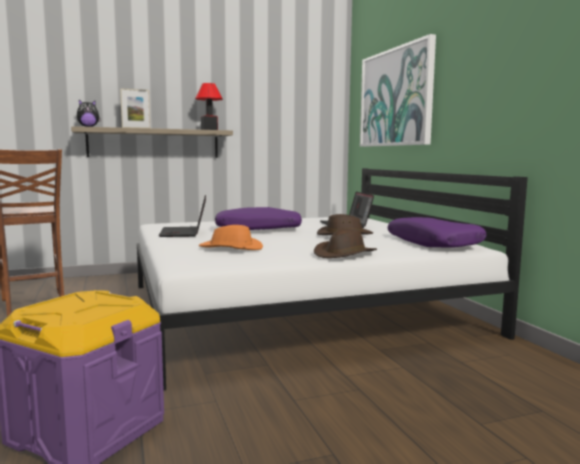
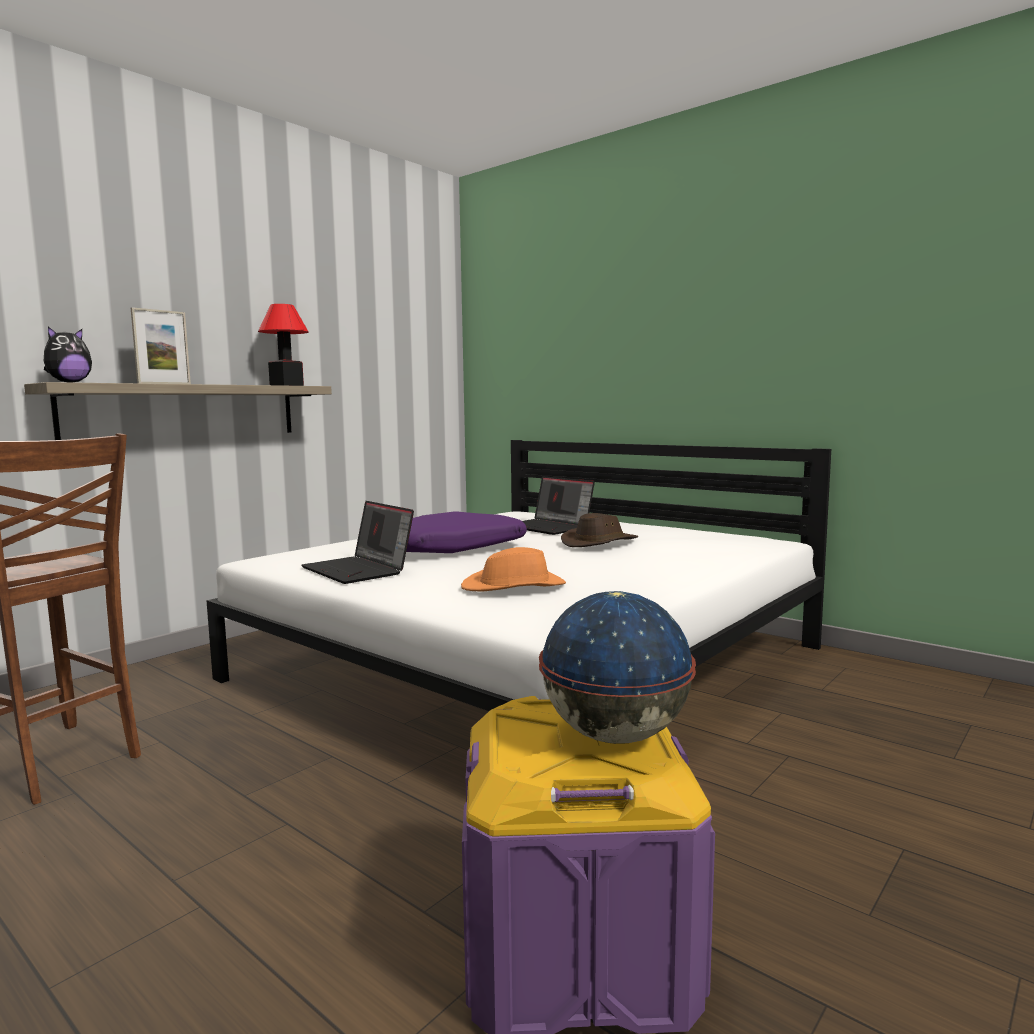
camera: 30 degrees left, 0 degrees up
brown hat [314,229,377,258] -> none
picture [360,34,436,147] -> none
purple pillow [388,217,486,248] -> none
none -> globe [539,591,696,744]

